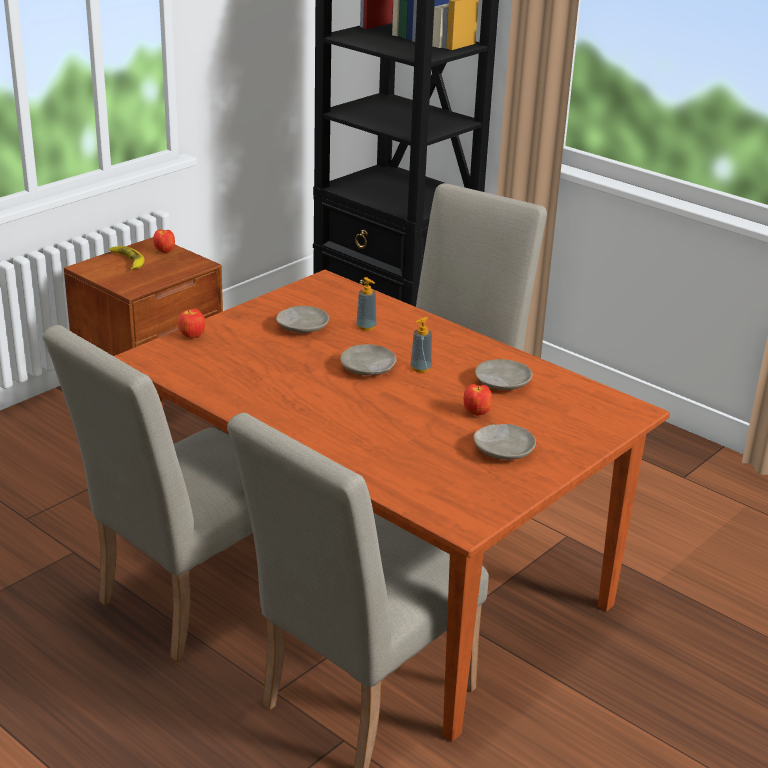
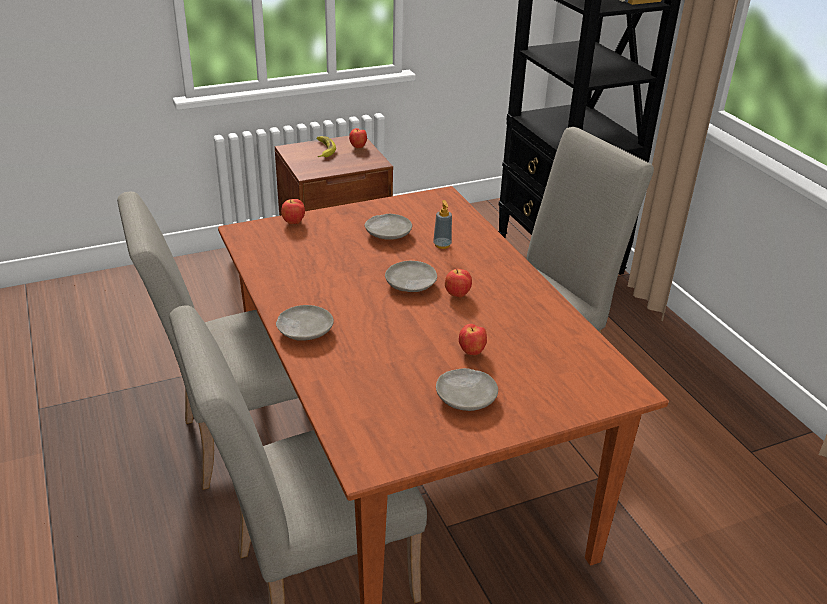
camera: 25 degrees right, 5 degrees up
soap dispenser [410,317,432,373] -> apple [445,269,472,298]
beige plate [475,359,532,390] -> beige plate moved to [276,305,334,341]

